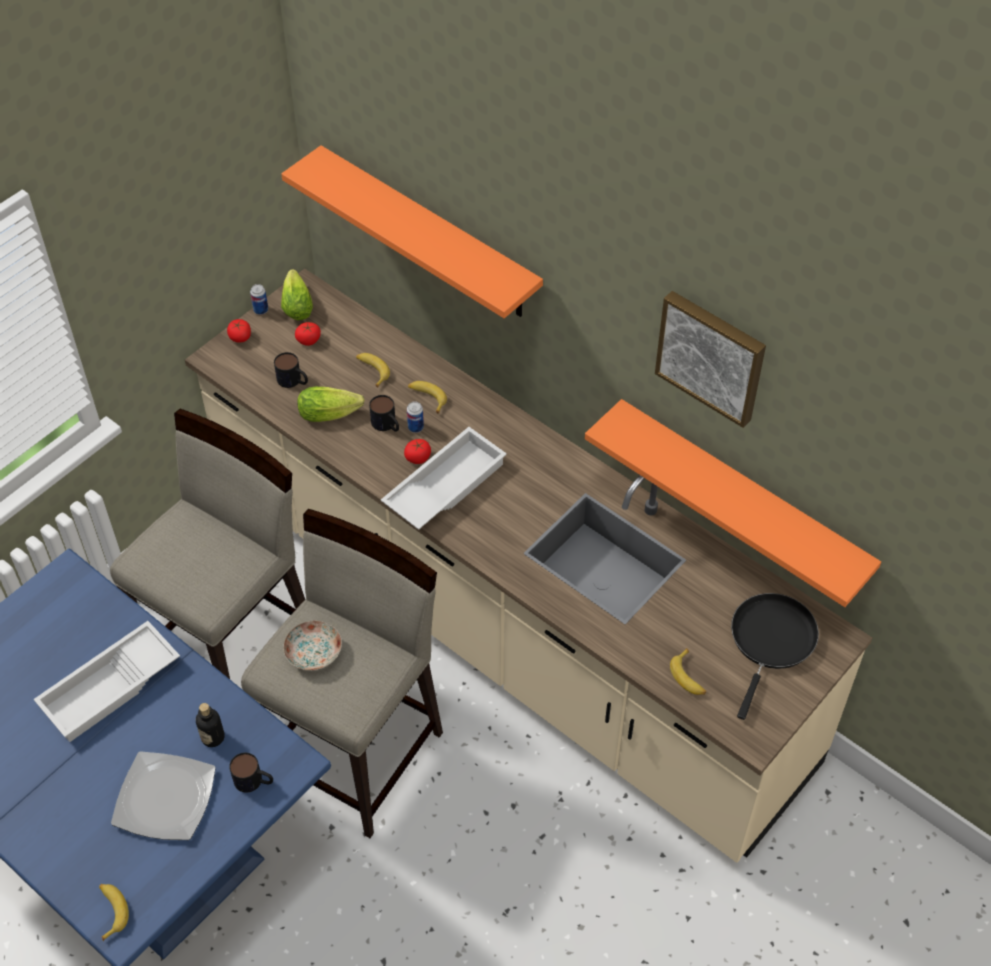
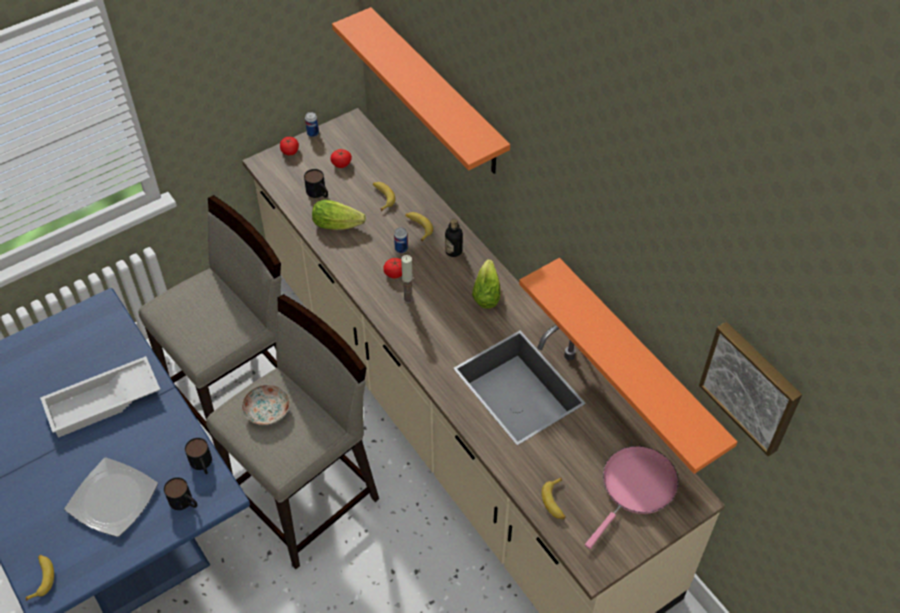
camera: 15 degrees right, 0 degrees up
bottle [196,703,225,747] -> bottle moved to [445,219,463,257]
lettuce [281,269,313,320] -> lettuce moved to [472,259,501,309]
mug [369,395,399,432] -> mug moved to [185,438,212,474]
white tray [381,427,507,530] -> candle [401,255,414,304]
picture [655,291,766,428] -> picture moved to [699,322,802,457]
black frying pan [731,593,819,720] -> pink frying pan [585,446,679,549]

